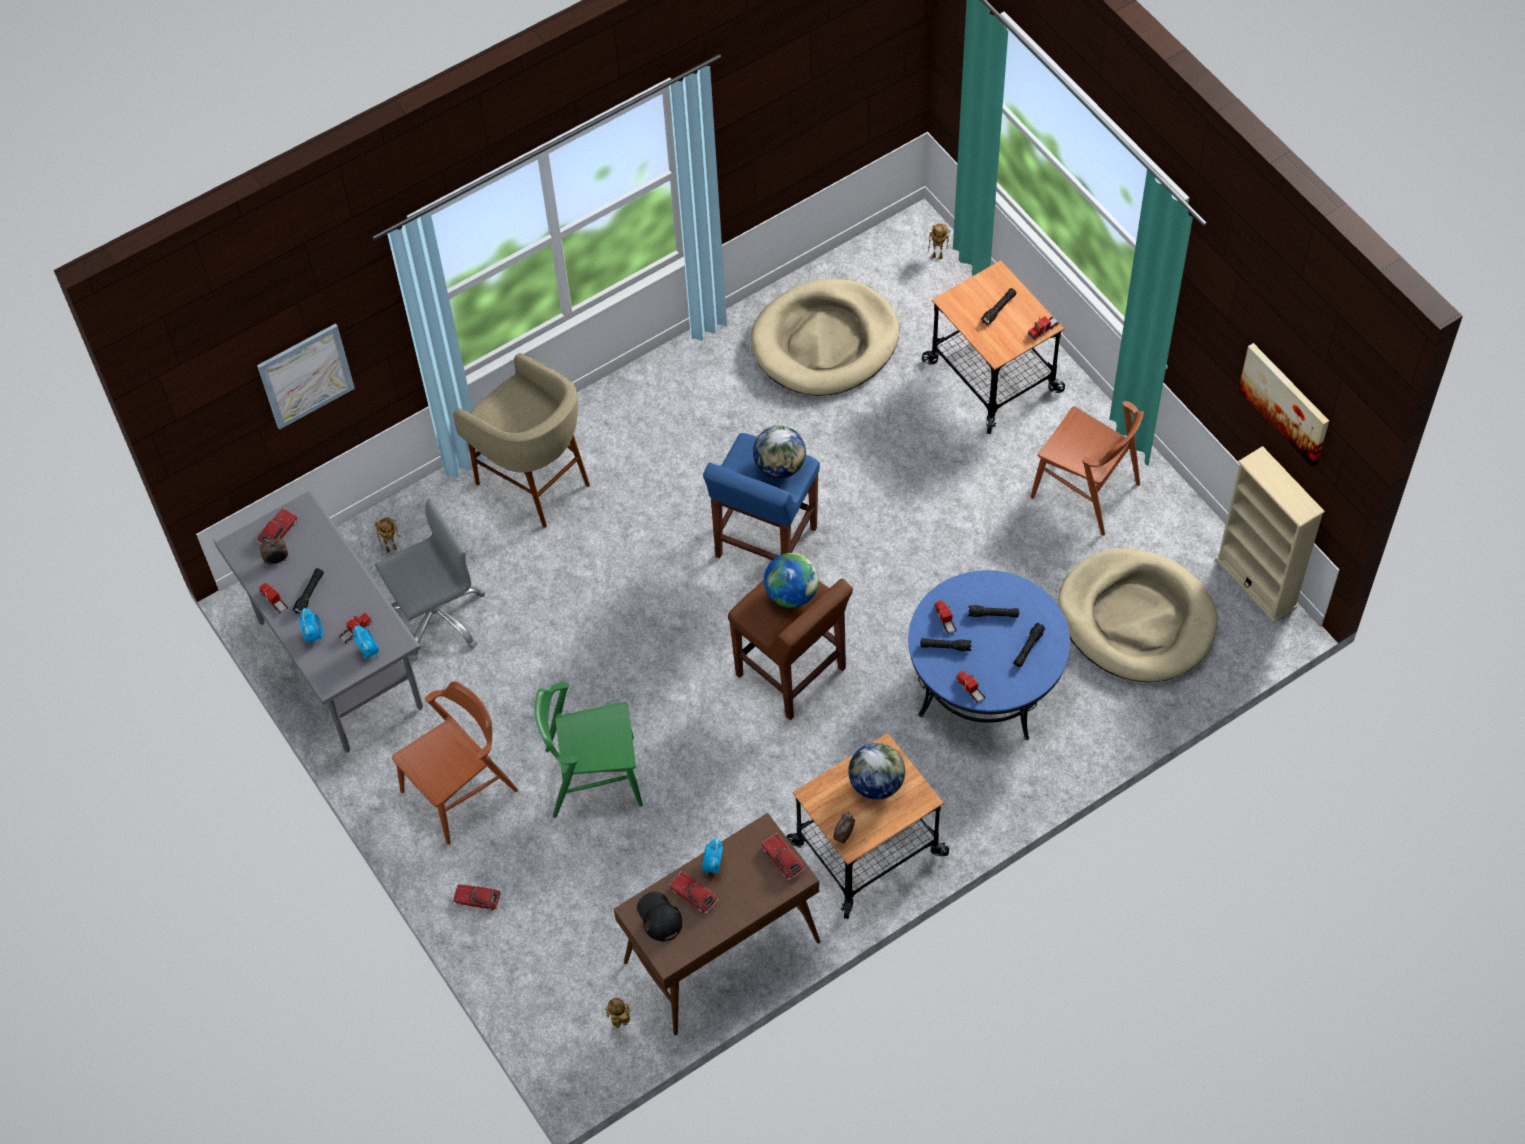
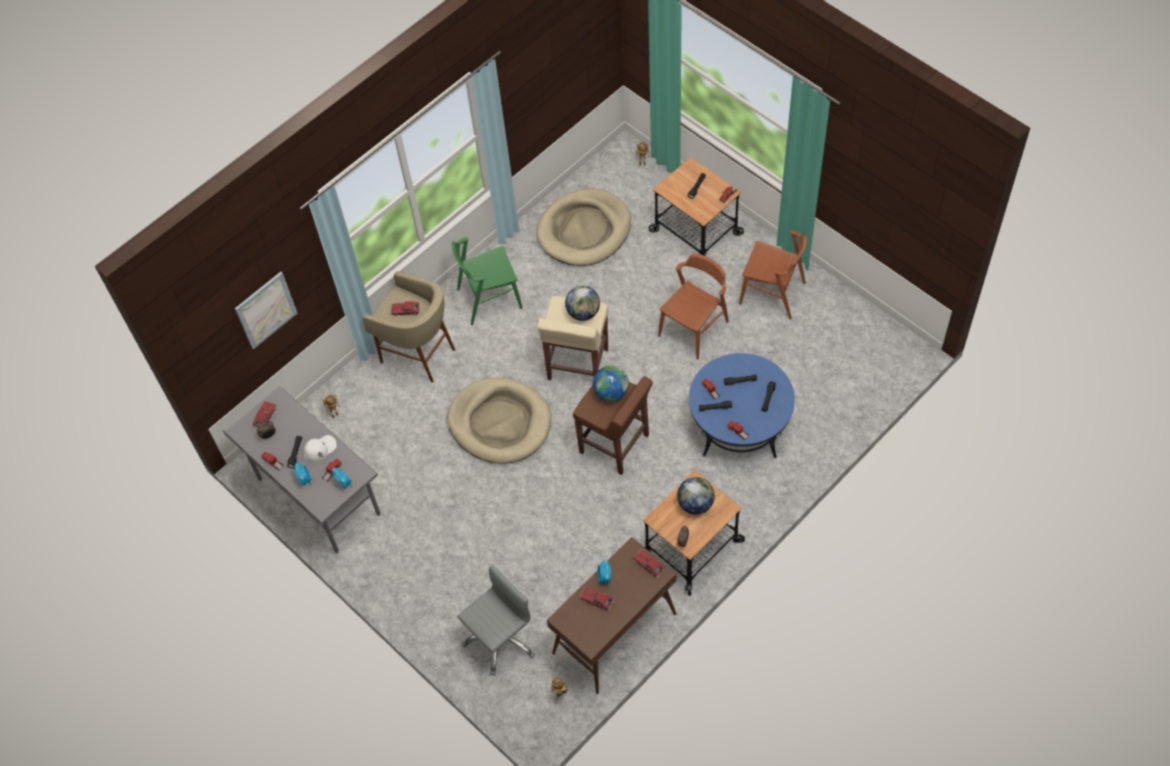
camera: 10 degrees left, 0 degrees up
grey office chair [375,498,485,661] -> grey office chair moved to [457,564,535,676]
brown chair [392,681,518,845] -> brown chair moved to [658,253,729,360]
toy car [453,884,502,911] -> toy car moved to [391,301,420,316]
green chair [535,682,643,818] -> green chair moved to [452,237,523,325]
black cap [637,891,682,941] -> none
blue stool [703,433,820,560] -> beige stool [537,296,608,380]
beige dog bed [1058,548,1218,682] -> beige dog bed moved to [447,378,551,463]
beige bookcase [1215,446,1325,622] -> none
picture [1239,343,1329,467] -> none
none -> white cap [304,435,337,462]

